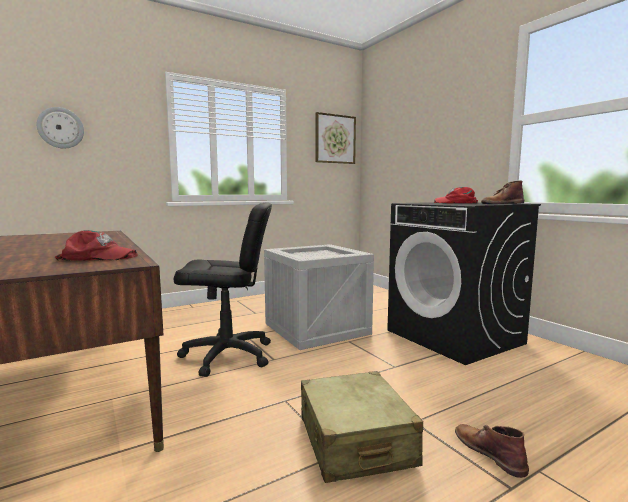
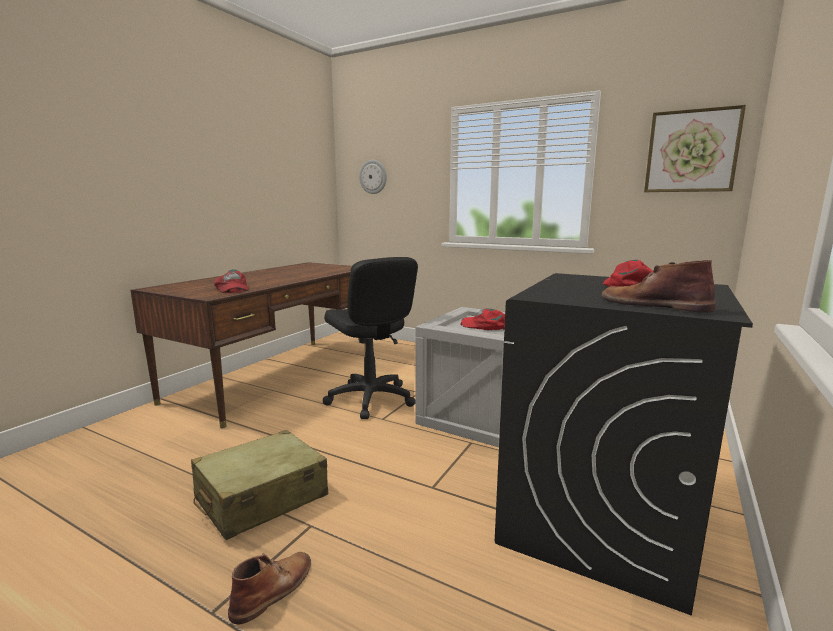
camera: 60 degrees right, 5 degrees up
none -> red cap [460,308,505,330]

